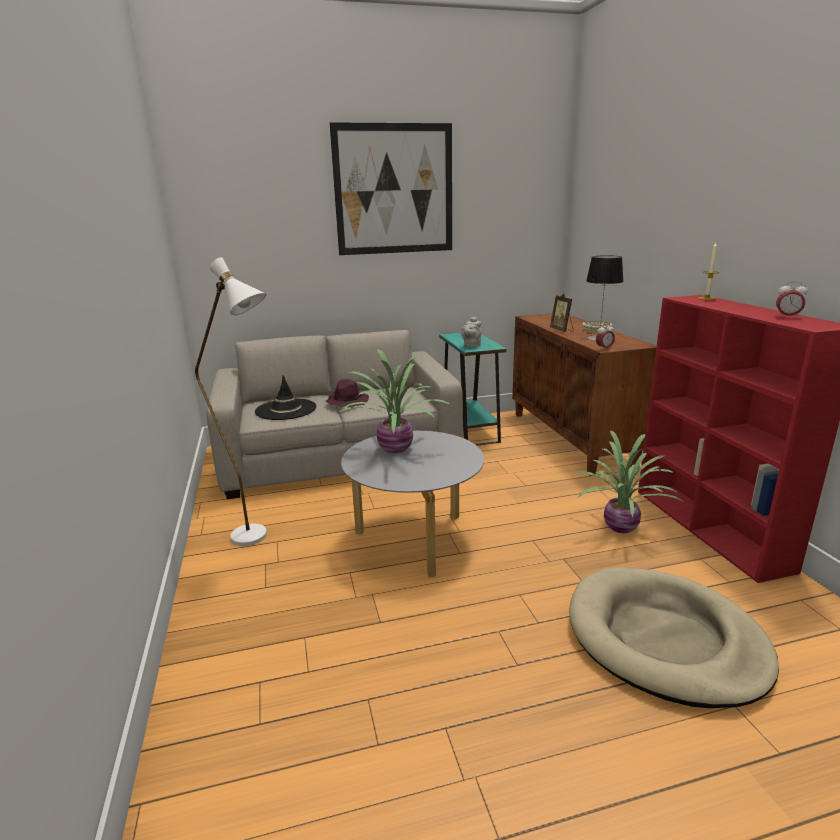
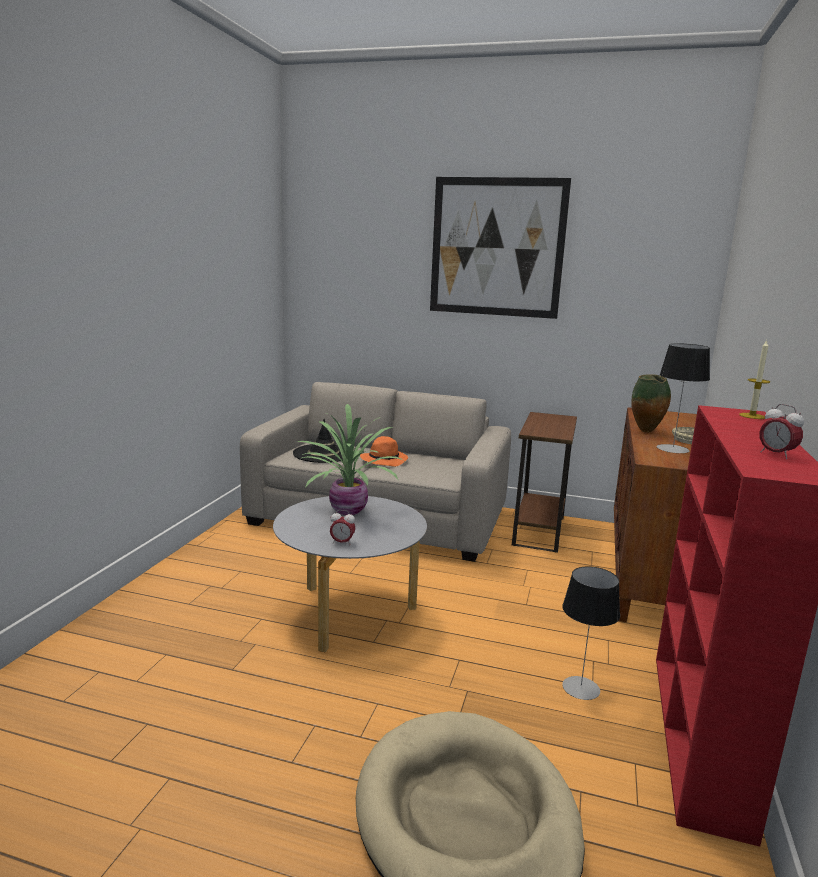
camera: 30 degrees right, 5 degrees down
white floor lamp [195,257,267,546] -> none
purple hat [326,379,369,407] -> orange hat [360,436,408,467]
turquoise side table [439,332,507,446] -> brown side table [512,412,577,553]
grey teapot [461,316,482,348] -> none
picture frame [550,293,574,332] -> vase [631,374,671,433]
potted plant [572,430,682,533] -> table lamp [562,566,620,700]
alarm clock [596,323,615,350] -> alarm clock moved to [330,510,355,544]

